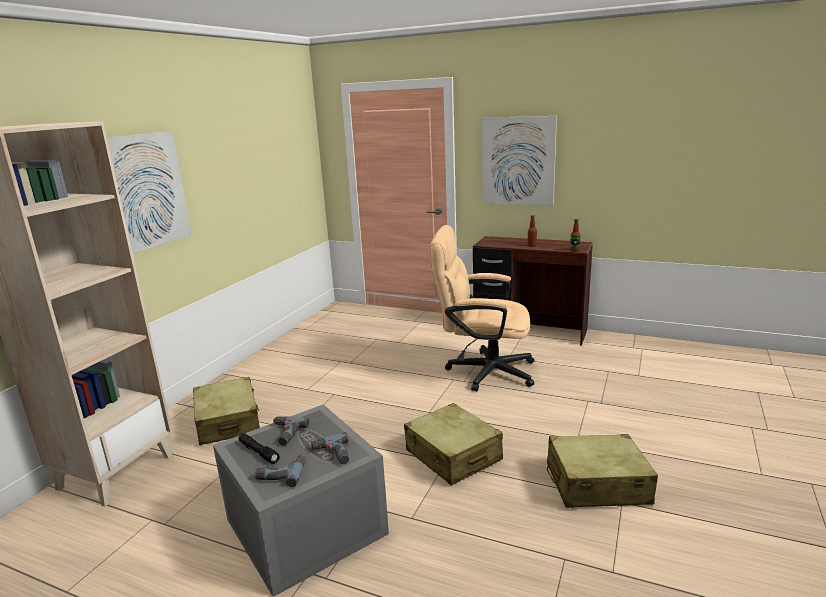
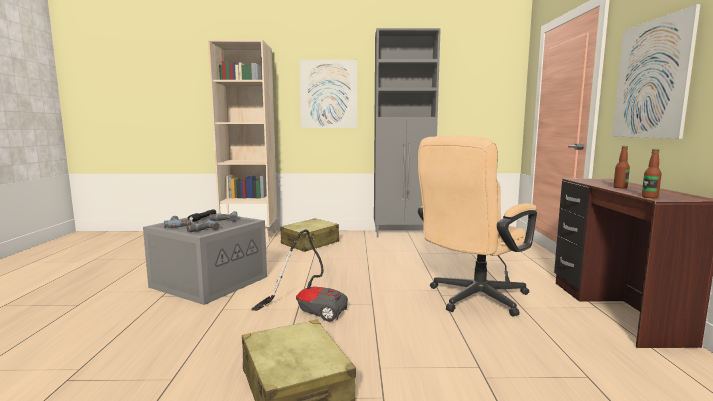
camera: 65 degrees right, 10 degrees down
beige suitcase [404,403,503,485] -> vacuum cleaner [251,229,348,322]
beige office chair [430,225,534,391] -> beige office chair turned 120 degrees counterclockwise [418,135,537,317]
none -> grey cabinet [374,28,441,238]

